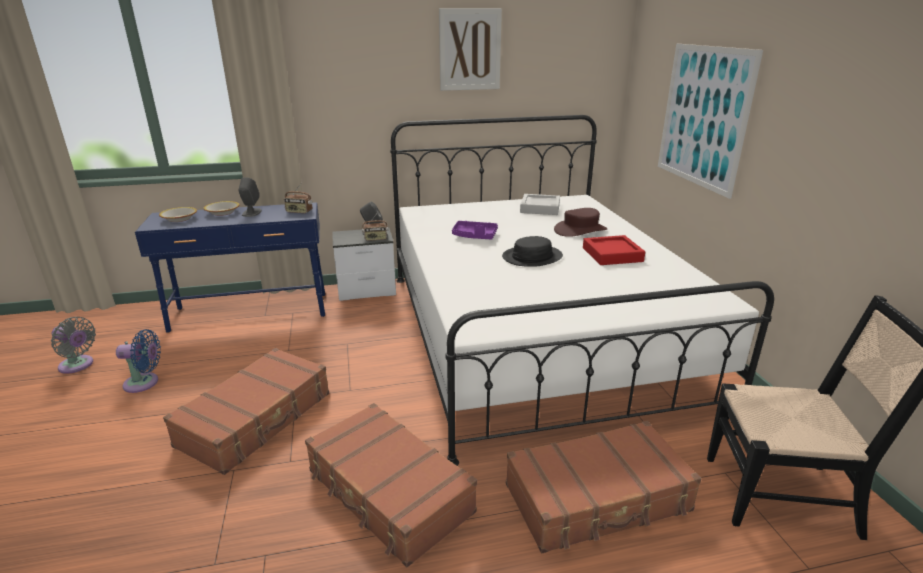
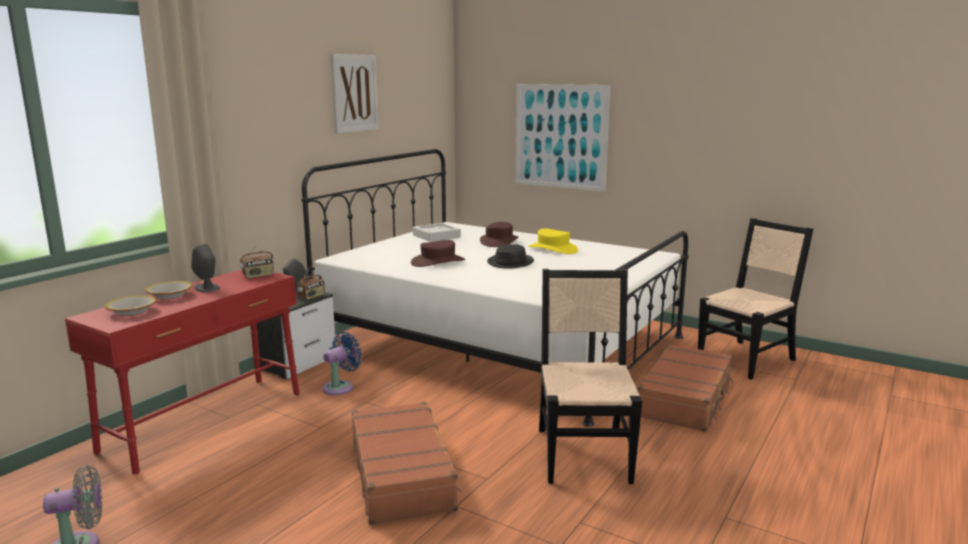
camera: 45 degrees left, 10 degrees down
blue fan [116,329,161,393] -> blue fan moved to [322,332,362,395]
blue console table [135,202,325,333] -> red console table [65,269,299,474]
brown suitcase [305,403,477,567] -> chair [539,269,642,484]
purple tray [452,221,498,240] -> brown hat [411,240,465,267]
red tray [583,235,645,265] -> yellow hat [528,228,578,254]

